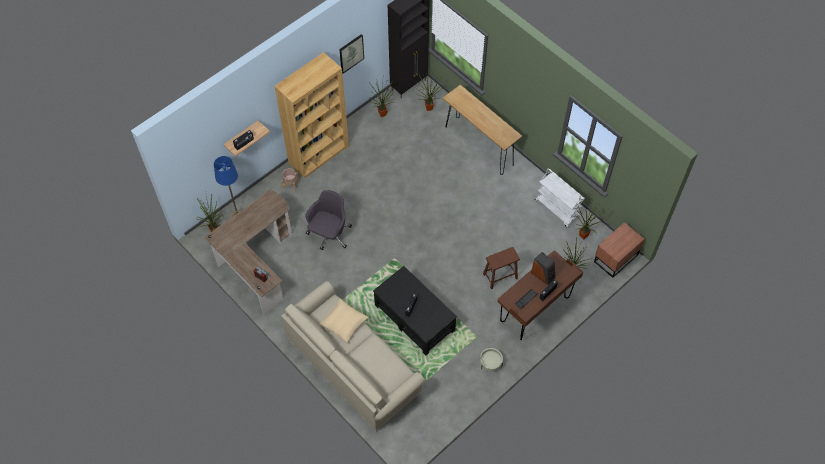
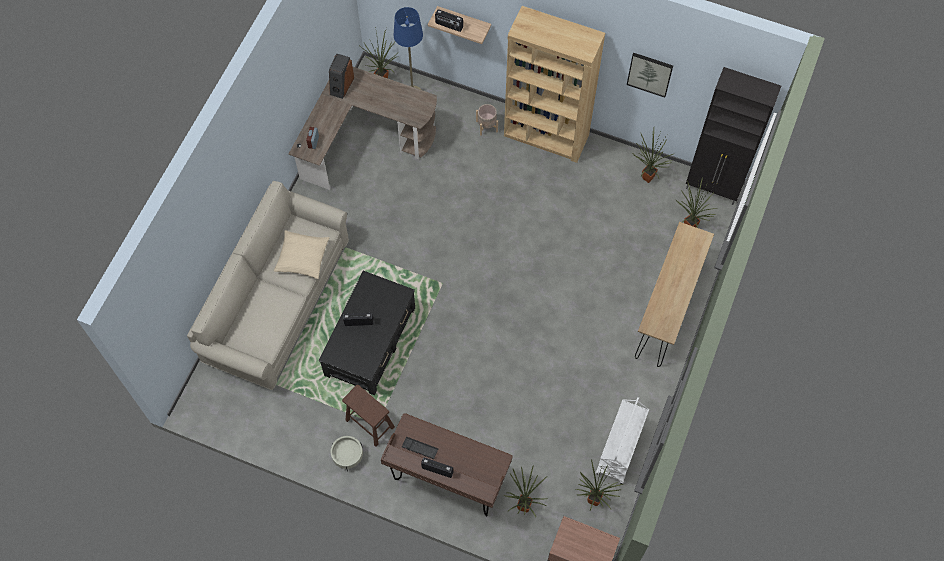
camera: 65 degrees right, 5 degrees up
grey office chair [305,190,352,250] -> none
brown stool [483,247,520,289] -> brown stool moved to [342,384,395,447]
speaker [531,252,555,285] -> speaker moved to [329,54,354,99]

